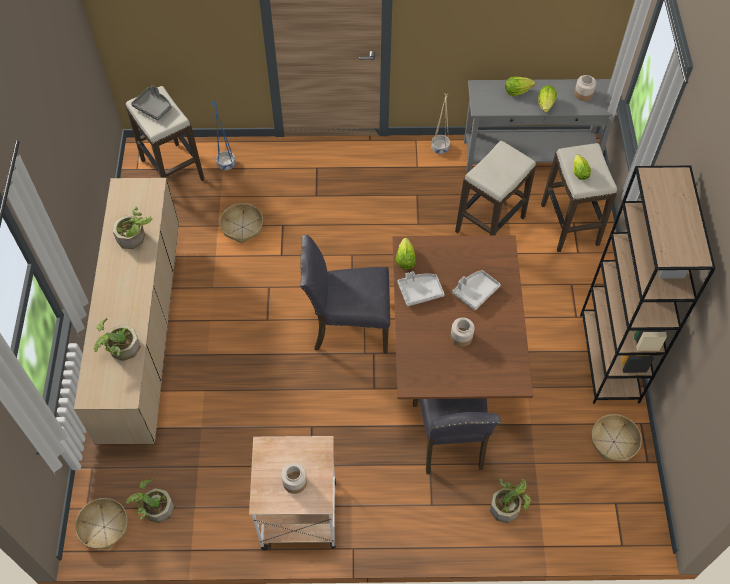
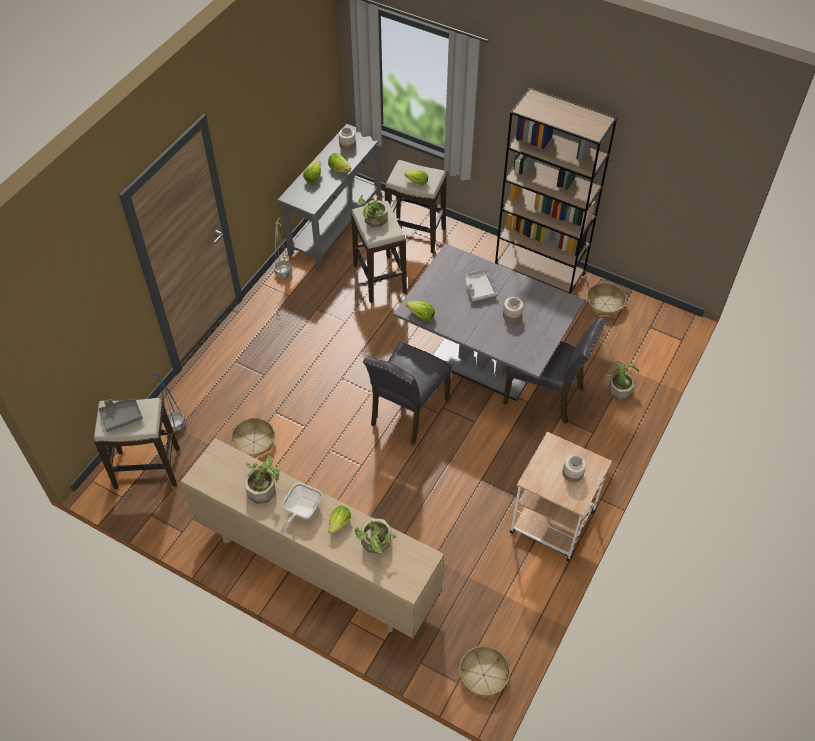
camera: 60 degrees left, 5 degrees down
potted plant [126,479,174,523] -> potted plant moved to [358,195,387,227]
brown dining table [393,235,533,399] -> grey dining table [393,243,585,401]
grey tray [397,271,445,306] -> none
none -> frying pan [281,482,322,534]
none -> lettuce [328,506,351,534]

